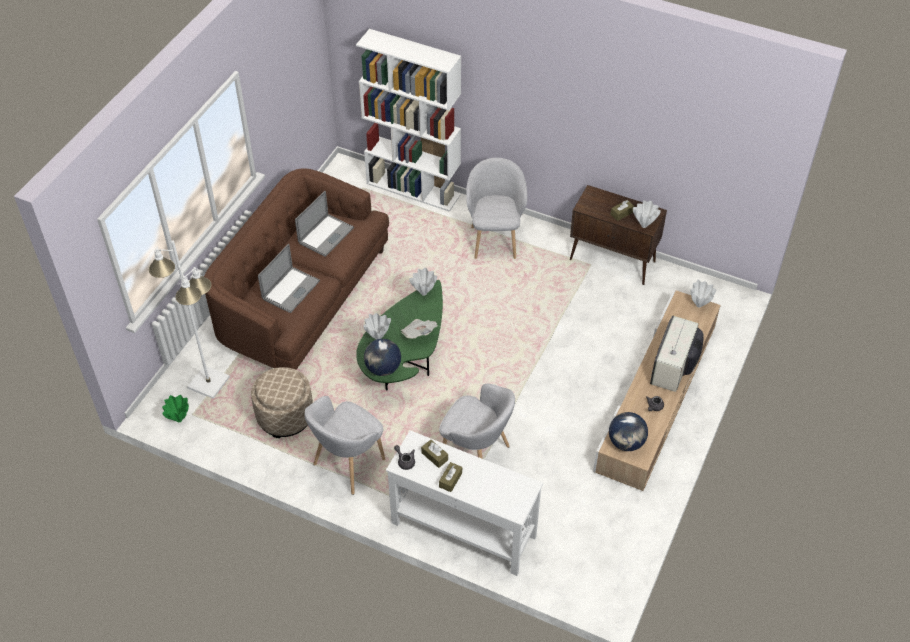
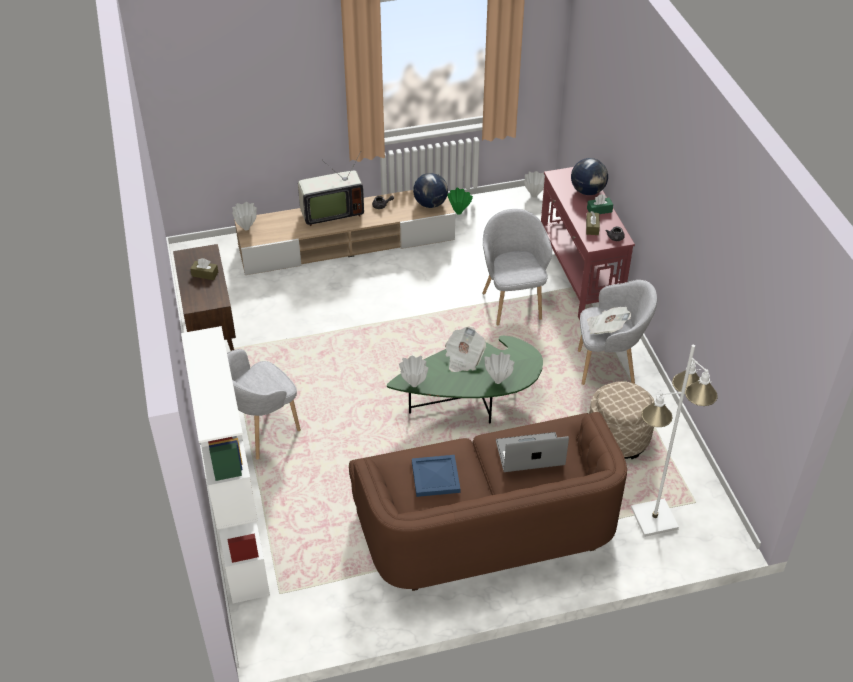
camera: 130 degrees left, 5 degrees down
green vase [162,395,189,422] -> green vase moved to [447,188,473,215]
laptop [295,191,354,257] -> blue tray [412,455,460,497]
globe [364,339,401,376] -> globe moved to [571,158,608,195]
white console table [386,430,543,576] -> red console table [541,167,635,320]
brown tissue box [439,462,462,492] -> green tissue box [587,194,613,214]
white vase [633,200,661,228] -> white vase moved to [524,171,545,198]
none -> newspaper [587,307,631,334]

